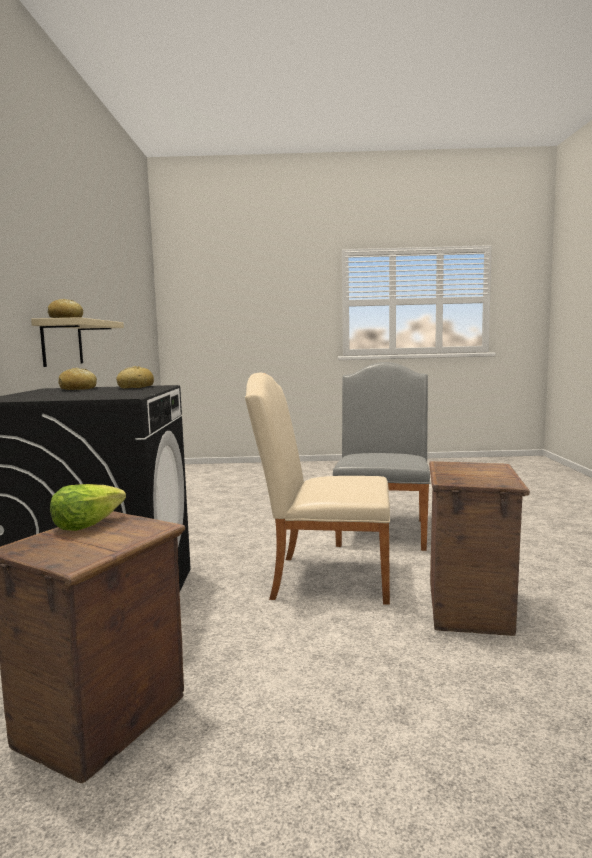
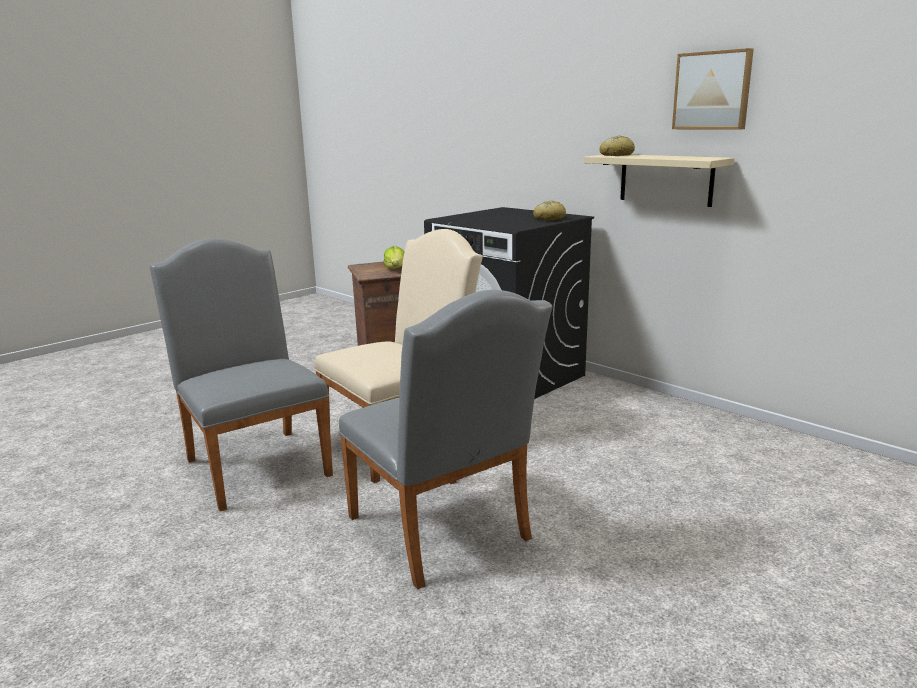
camera: 135 degrees right, 10 degrees up
bread [116,366,154,388] -> none
crate [429,461,530,636] -> grey chair [149,238,333,511]
none -> picture [672,48,754,129]

